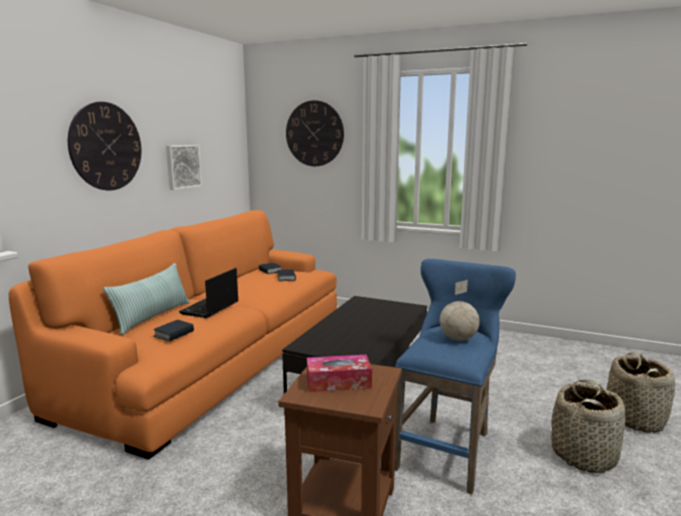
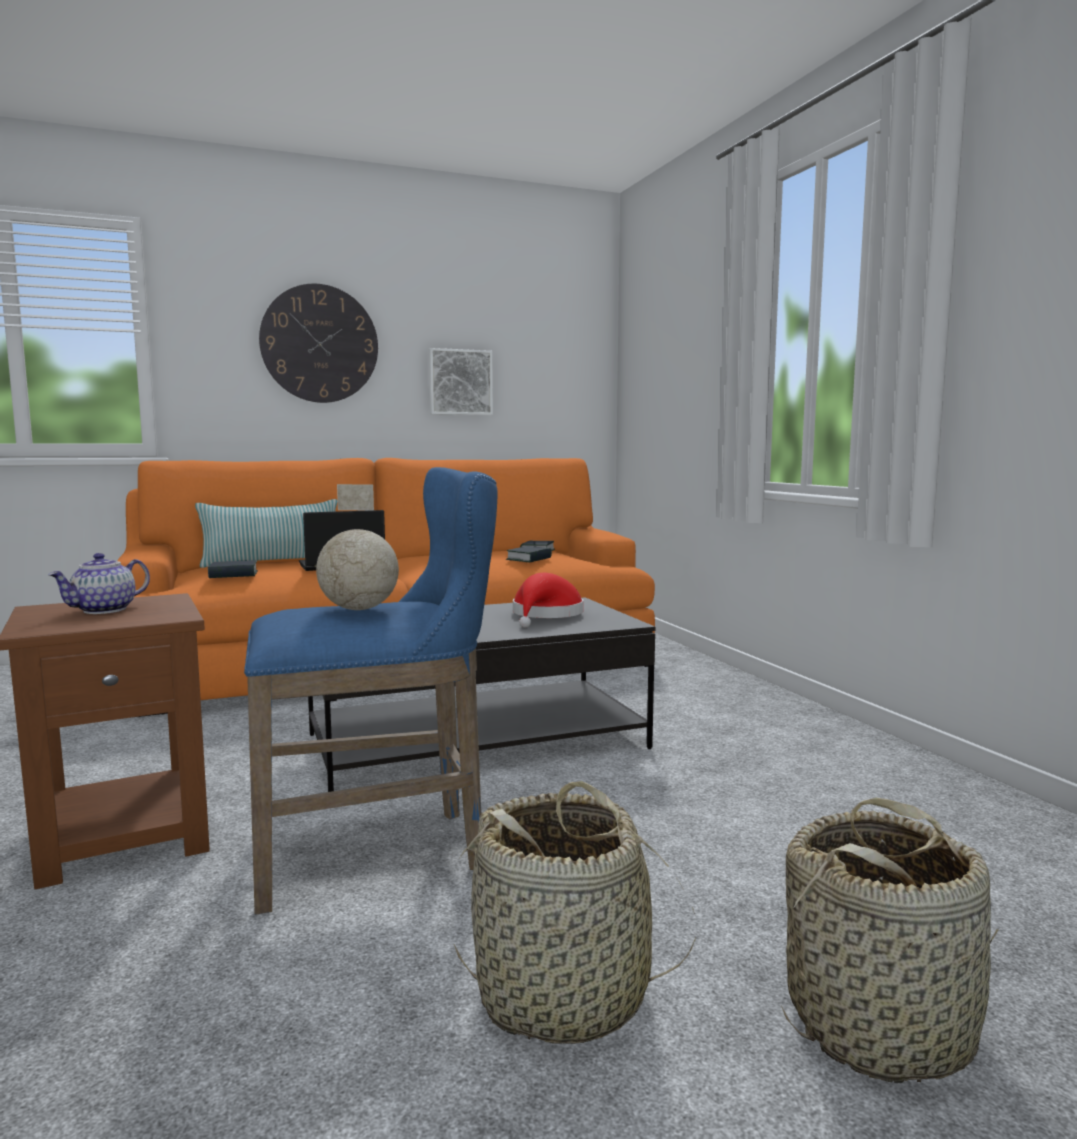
camera: 45 degrees right, 5 degrees down
wall clock [286,100,344,166] -> none
tissue box [307,355,372,392] -> teapot [48,553,150,614]
none -> red hat [513,573,583,628]

